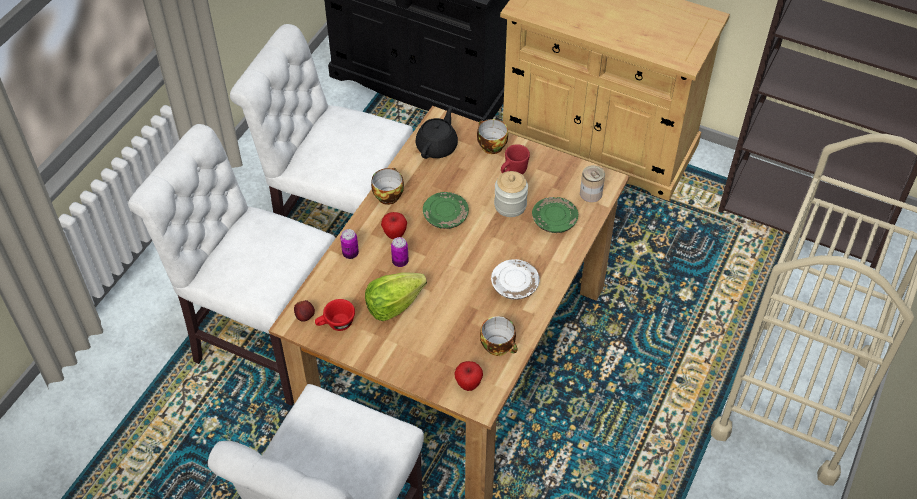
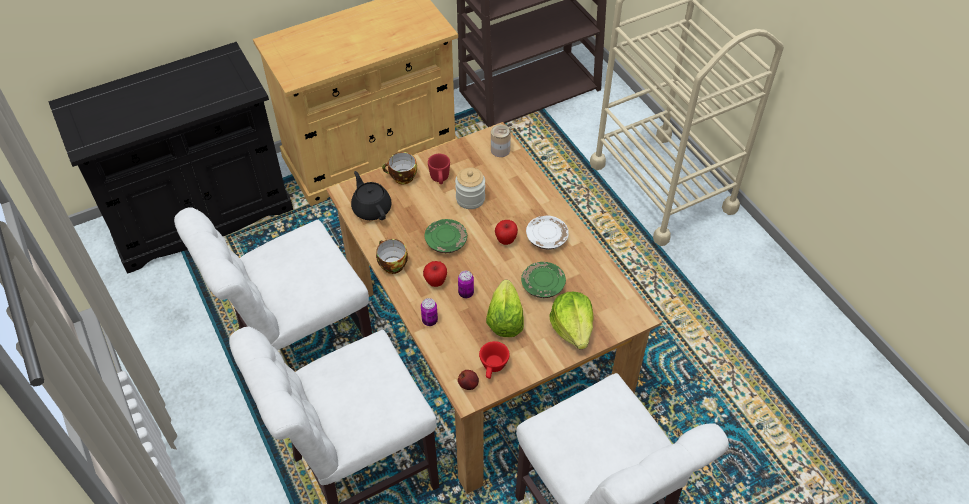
camera: 55 degrees left, 0 degrees up
apple [454,361,483,391] -> apple moved to [495,220,518,245]
cup [480,316,517,356] -> none
green plate [532,197,578,233] -> green plate moved to [521,262,566,298]
none -> lettuce [549,292,594,349]

